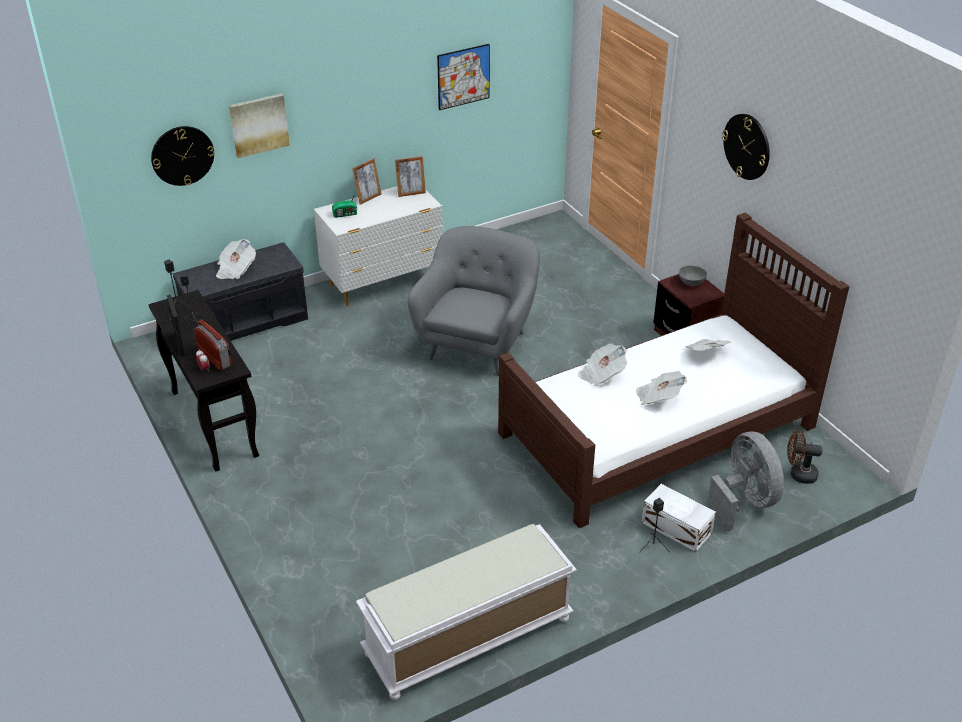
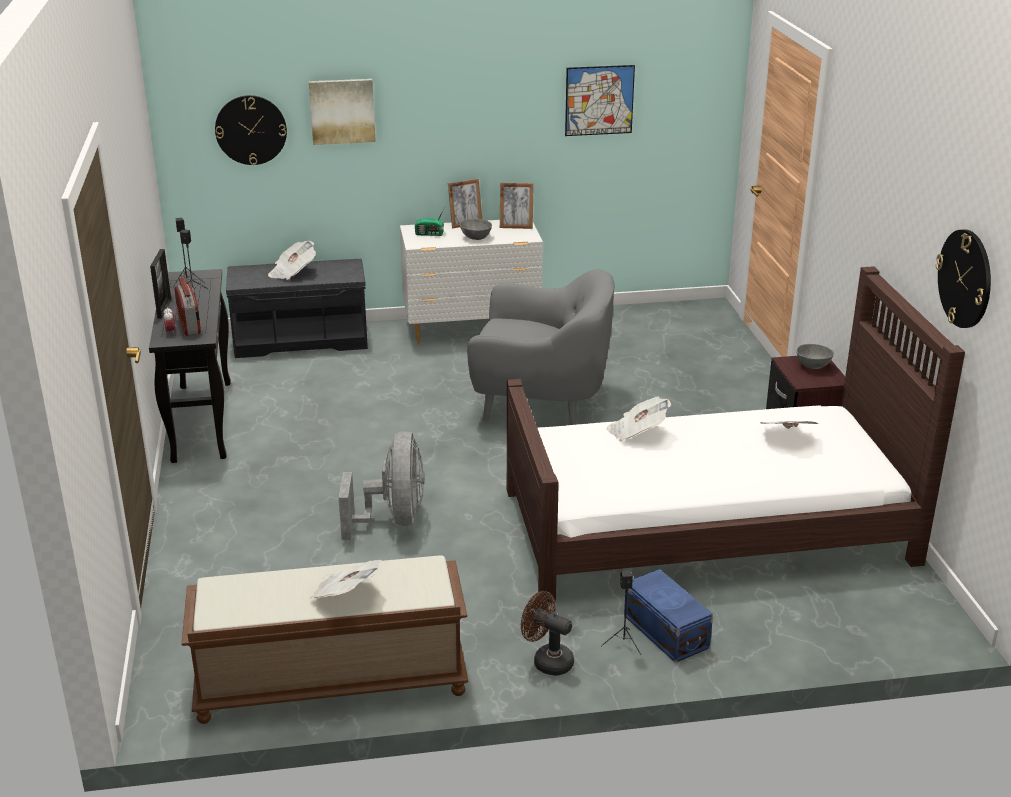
camera: 20 degrees right, 10 degrees down
white bench [356,524,577,700] -> brown bench [181,555,469,724]
grey armchair [408,226,540,376] -> grey armchair turned 60 degrees clockwise [467,269,614,425]
newspaper [636,371,687,405] -> newspaper moved to [309,560,382,599]
white storage box [642,484,716,552] -> blue storage box [624,569,713,663]
grey fan [706,432,784,532] -> grey fan moved to [339,431,425,540]
wall clock [722,114,770,180] -> wall clock moved to [936,229,991,328]
brown fan [787,430,823,484] -> brown fan moved to [521,591,574,676]
none -> grey bowl [460,219,492,240]

